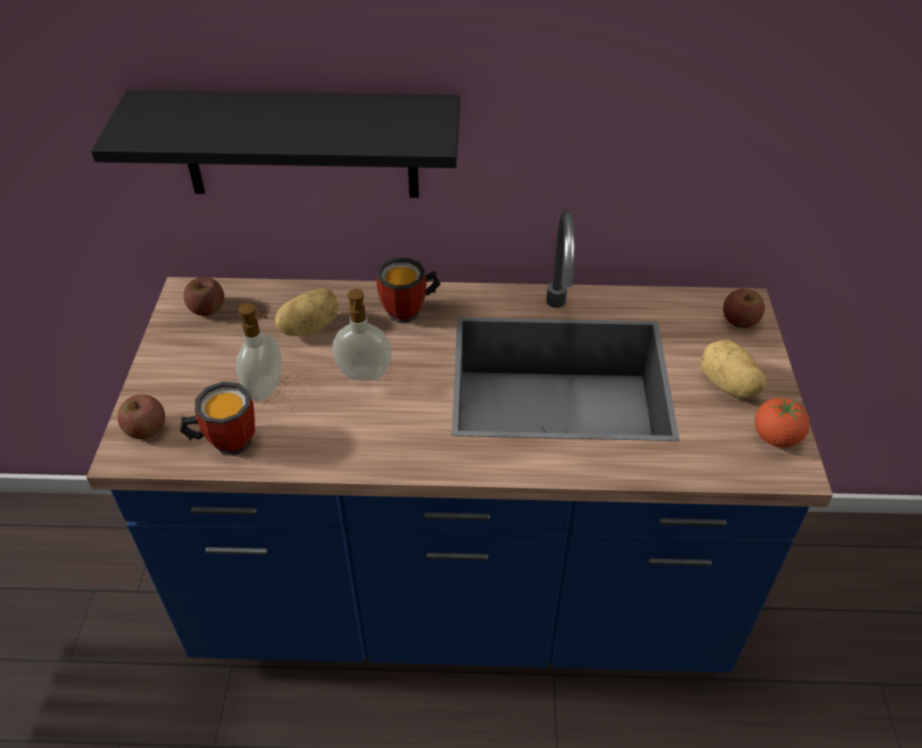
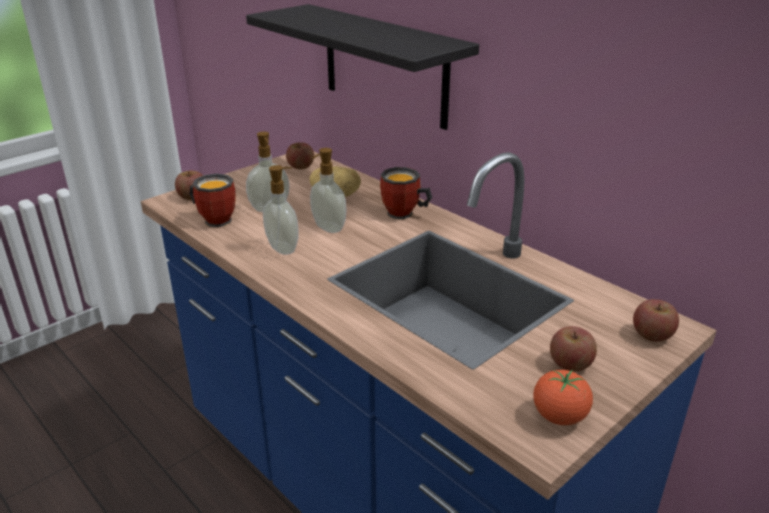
camera: 45 degrees right, 15 degrees down
potato [701,340,767,399] -> apple [550,326,597,372]
none -> soap dispenser [263,165,299,255]

